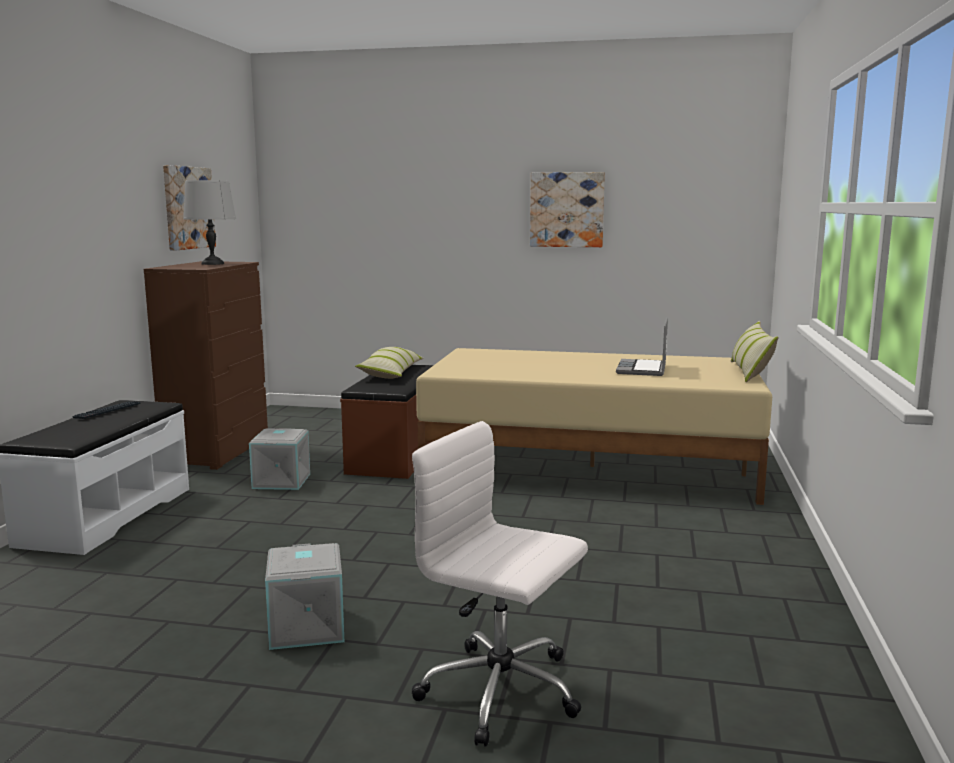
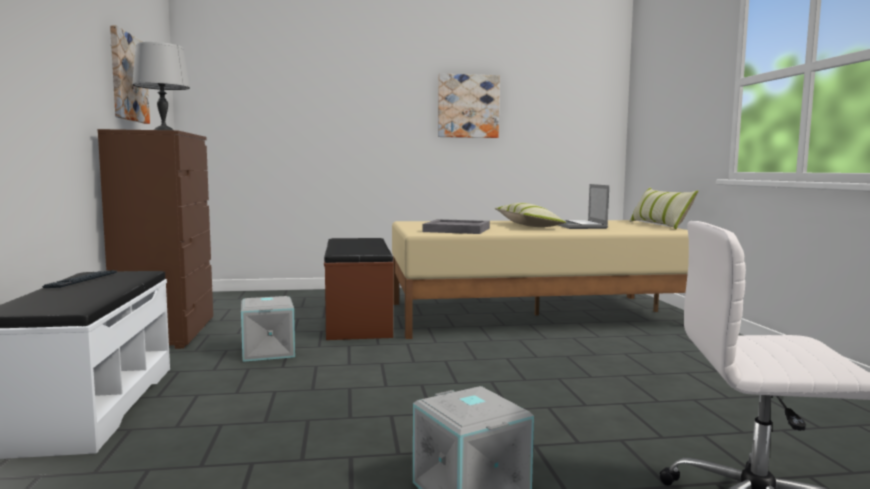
camera: 20 degrees left, 5 degrees down
pillow [355,347,423,379] -> pillow moved to [495,203,566,227]
none -> grey tray [422,219,490,234]

